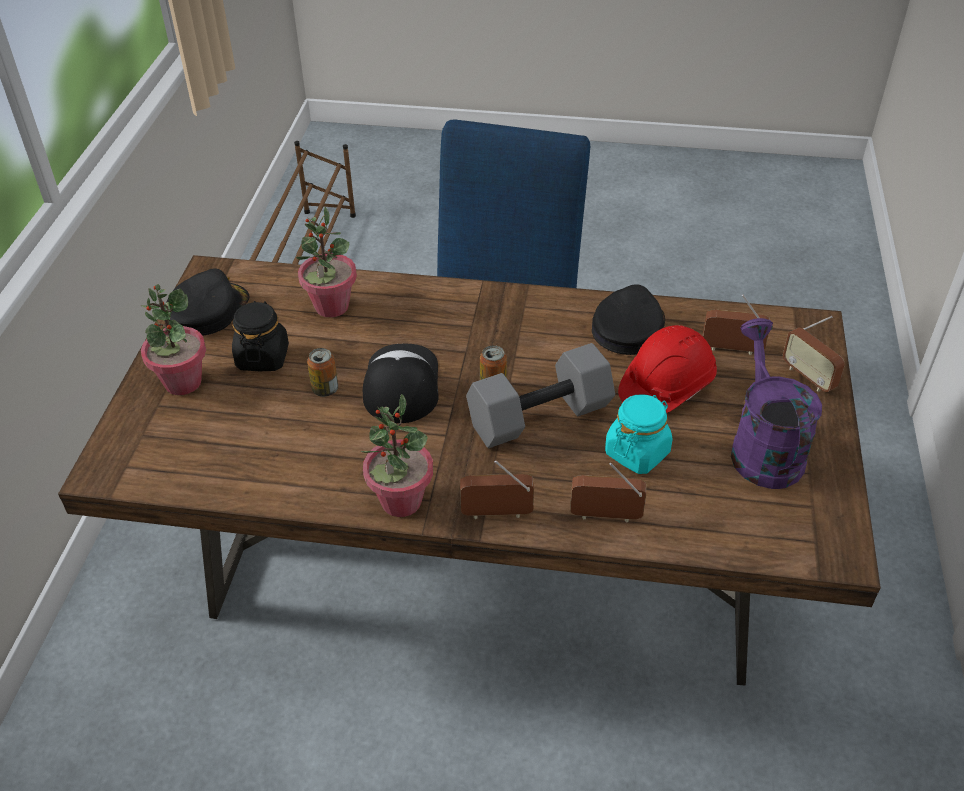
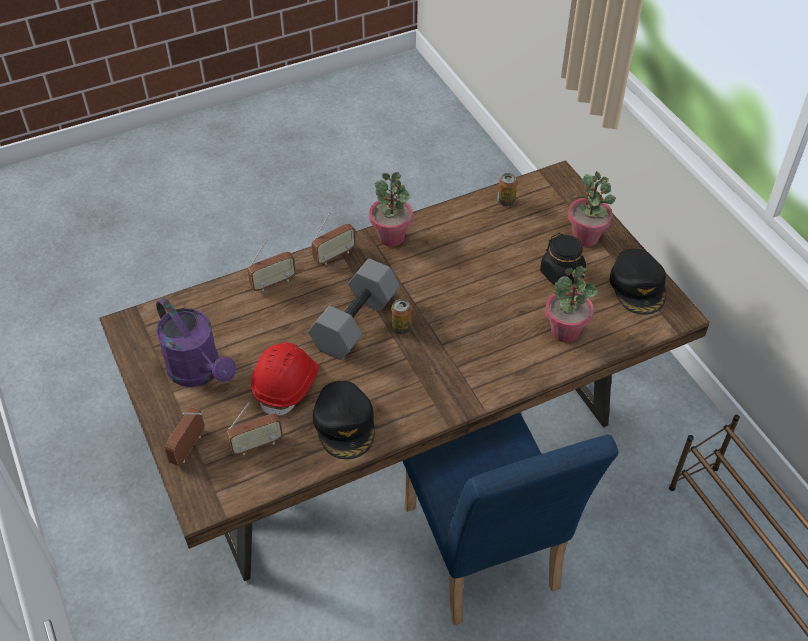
camera: 145 degrees right, 5 degrees up
can [307,348,338,397] -> can moved to [497,173,517,206]
cap [363,344,439,424] -> none
turquoise jar [605,395,673,474] -> none
radio [783,316,845,392] -> radio turned 90 degrees counterclockwise [165,407,205,466]

